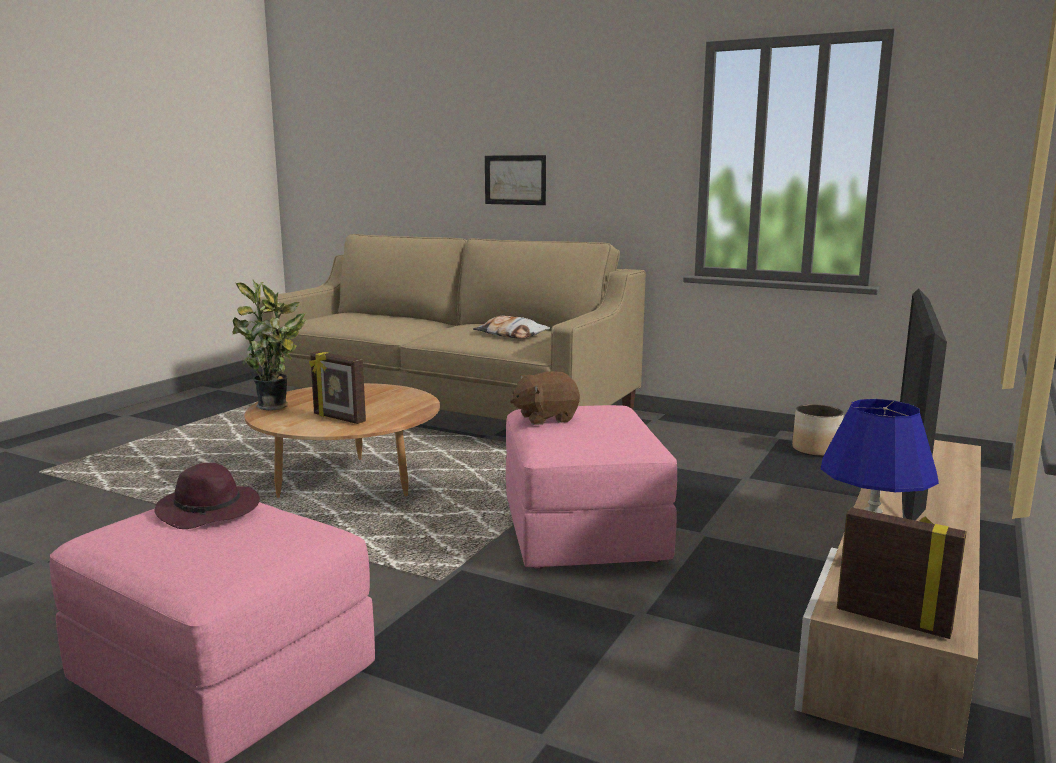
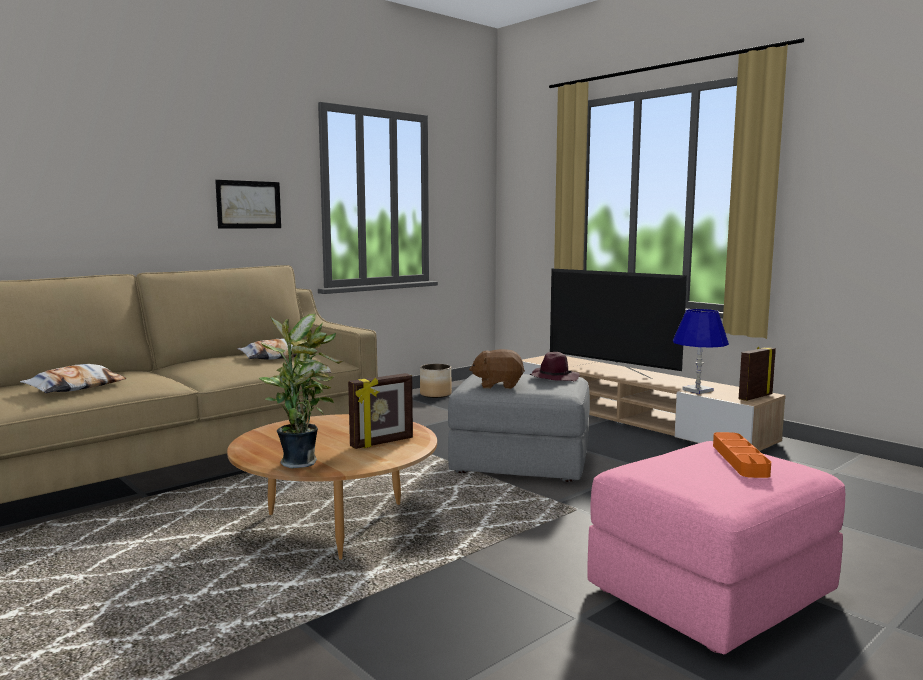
camera: 70 degrees left, 5 degrees down
purple hat [154,463,260,529] -> purple hat moved to [530,352,580,382]
picture [485,155,546,205] -> picture moved to [215,180,281,229]
pink ottoman [506,405,677,569] -> grey ottoman [448,374,590,482]
brown plush toy [510,371,580,425] -> brown plush toy turned 90 degrees clockwise [469,349,525,389]
none -> pillow [20,364,126,393]
none -> orange tray [713,432,771,478]

